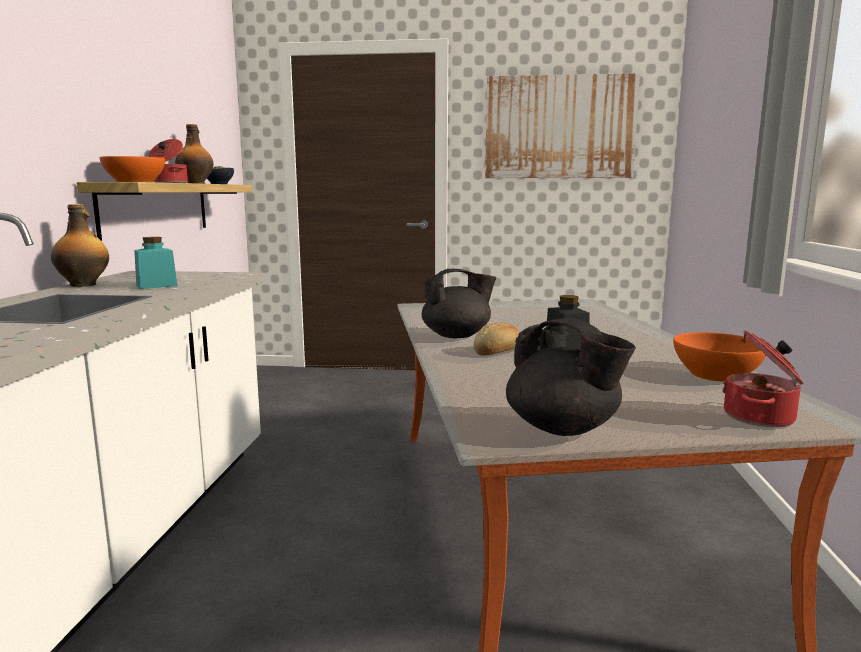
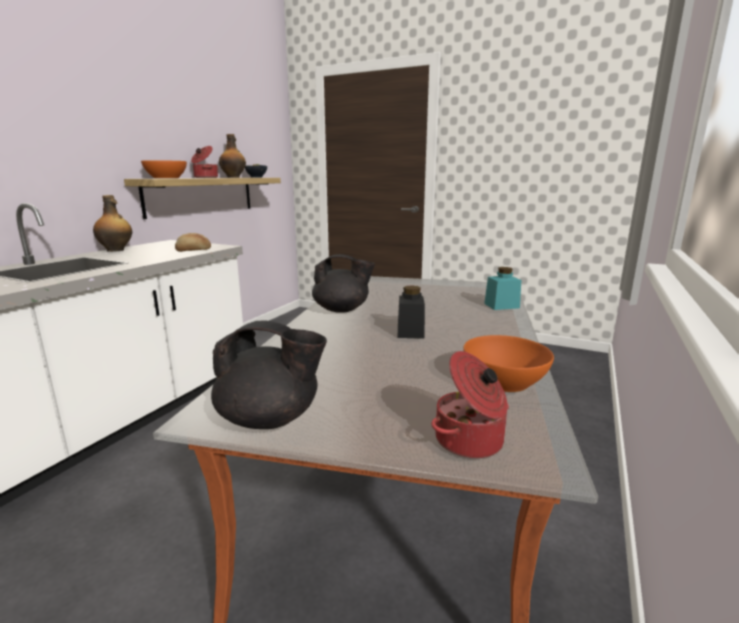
camera: 20 degrees right, 5 degrees up
turquoise jar [134,237,177,289] -> turquoise jar moved to [484,267,521,310]
bread [474,323,519,356] -> bread moved to [175,233,211,252]
picture [485,73,640,178] -> none
black teapot [506,318,636,436] -> black teapot turned 60 degrees counterclockwise [211,321,327,429]

